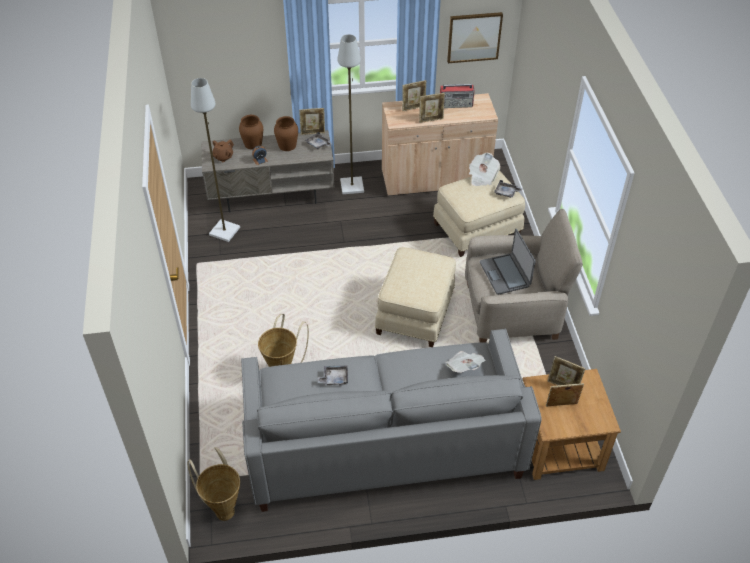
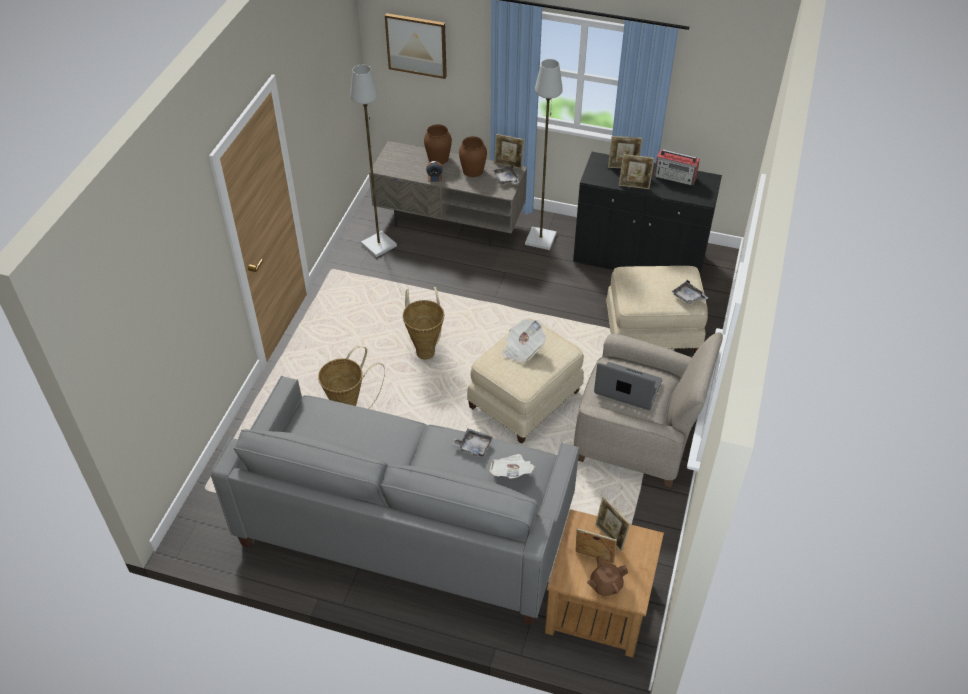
camera: 25 degrees right, 0 degrees up
basket [187,447,240,521] -> basket moved to [402,287,444,360]
brown teapot [212,140,234,162] -> brown teapot moved to [587,557,628,596]
grey tray [318,366,348,386] -> grey tray moved to [452,429,493,457]
beige cabinet [382,93,498,196] -> black cabinet [573,152,722,275]
picture [447,12,503,63] -> picture moved to [385,13,447,79]
newspaper [469,153,501,186] -> newspaper moved to [502,319,546,363]
laptop [480,229,536,295] -> laptop turned 105 degrees clockwise [594,362,662,410]

